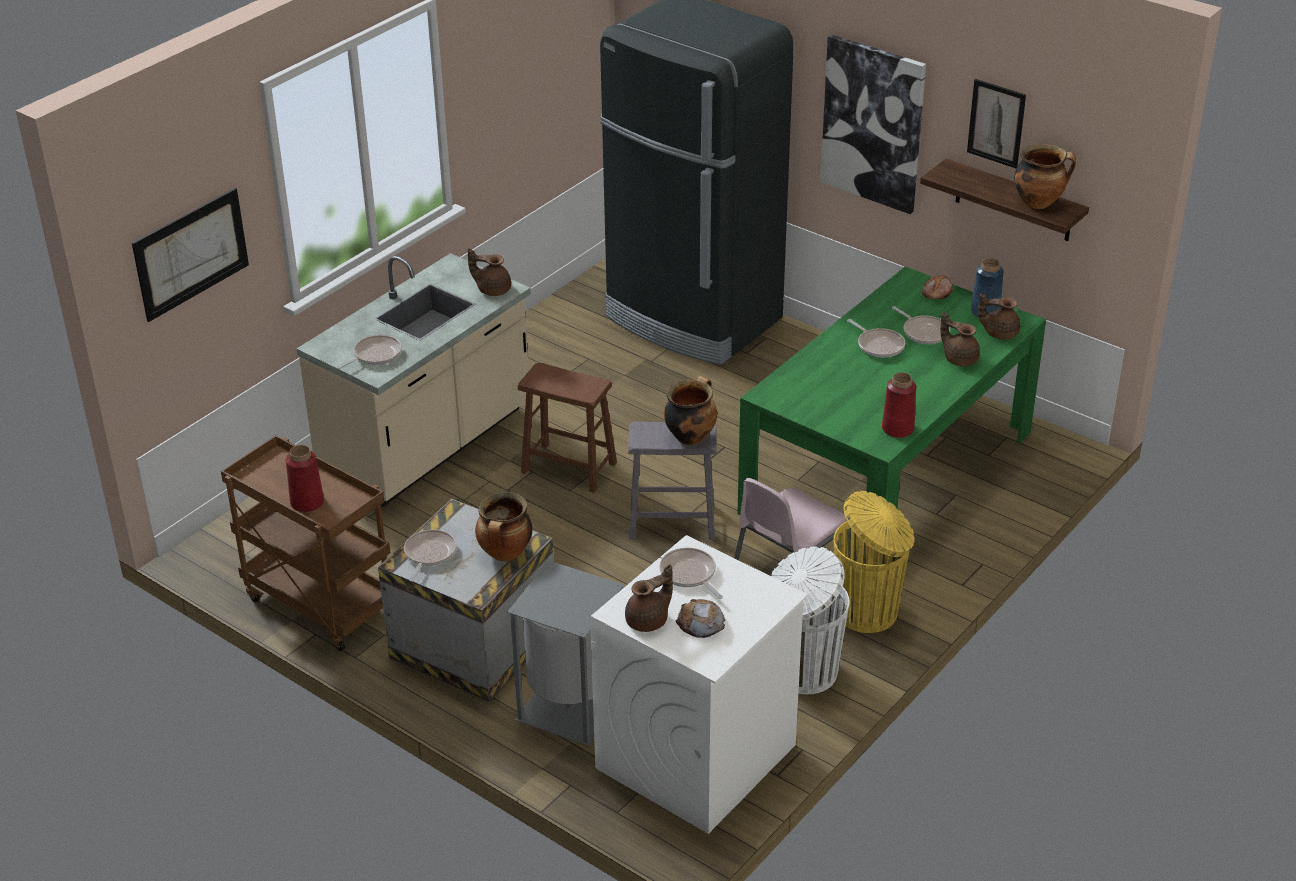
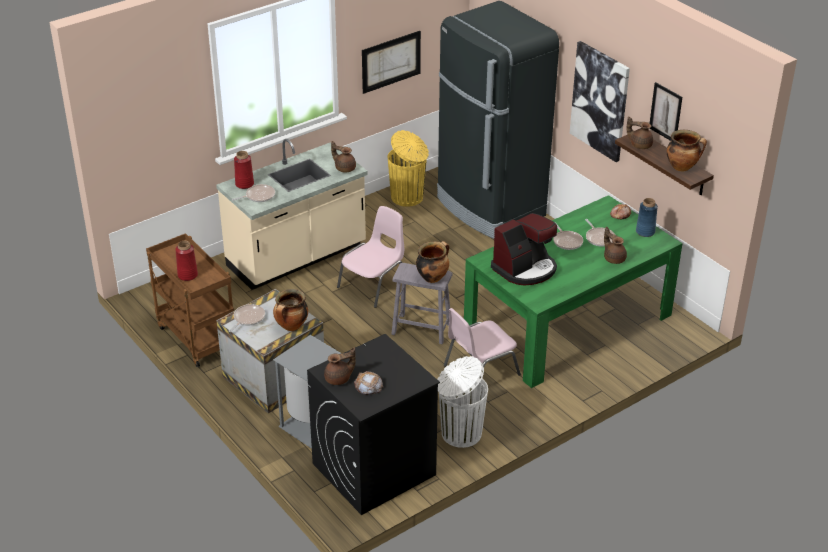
camera: 15 degrees right, 0 degrees up
picture [132,188,249,322] -> picture moved to [362,31,421,94]
brown stool [518,363,617,493] -> pink chair [337,206,404,308]
white washing machine [590,535,808,834] -> black washing machine [307,334,440,515]
frying pan [659,548,723,599] -> none
yellow trash can [833,491,915,633] -> yellow trash can moved to [387,130,429,207]
red vase [882,372,916,438] -> red vase moved to [234,151,254,189]
brown teapot [978,293,1020,340] -> brown teapot moved to [627,116,653,149]
none -> coffee machine [491,213,557,286]

